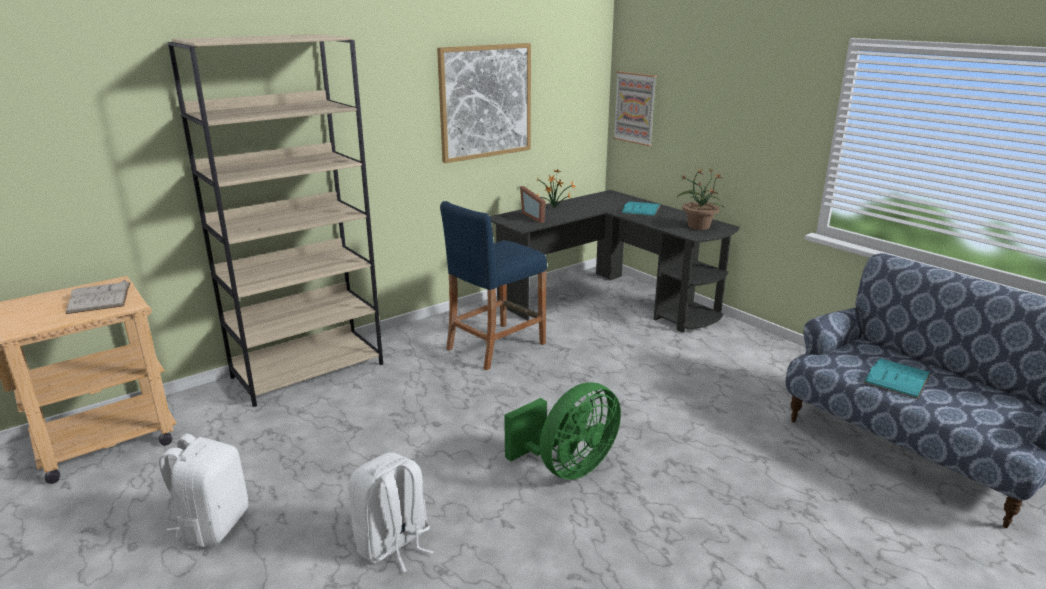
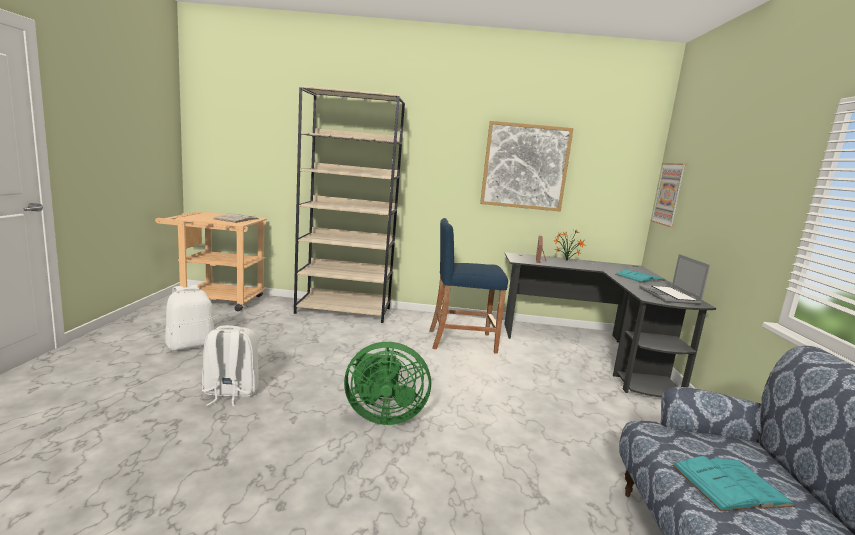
camera: 40 degrees right, 10 degrees down
potted plant [677,169,724,230] -> laptop [639,254,710,304]

